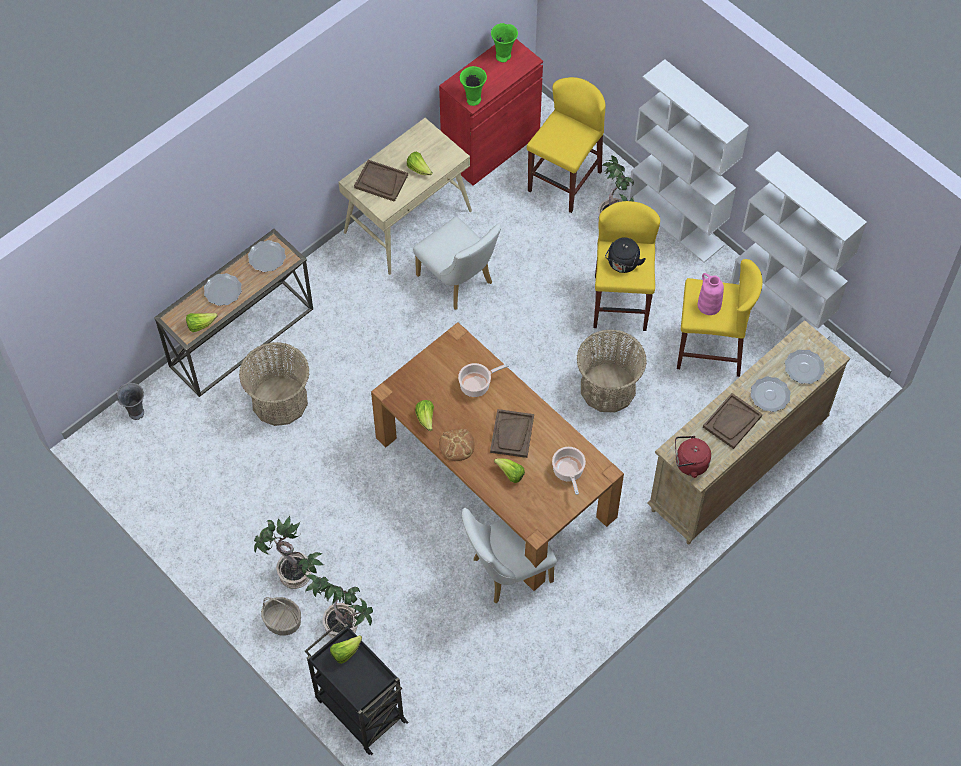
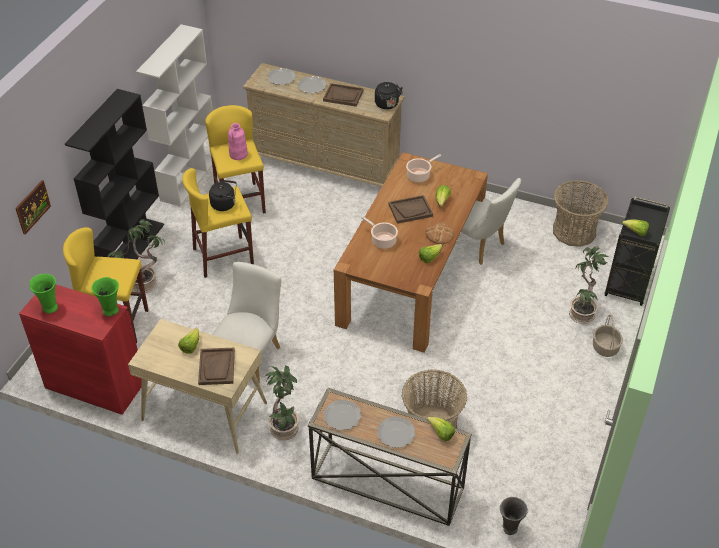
camera: 115 degrees left, 15 degrees down
potted plant [254,516,324,589] -> potted plant moved to [264,365,299,440]
basket [577,330,647,412] -> basket moved to [553,180,609,247]
white bookcase [628,59,749,263] -> black bookcase [65,89,164,259]
red kettle [675,436,711,478] -> black kettle [375,82,403,109]
none -> picture [15,180,51,235]

